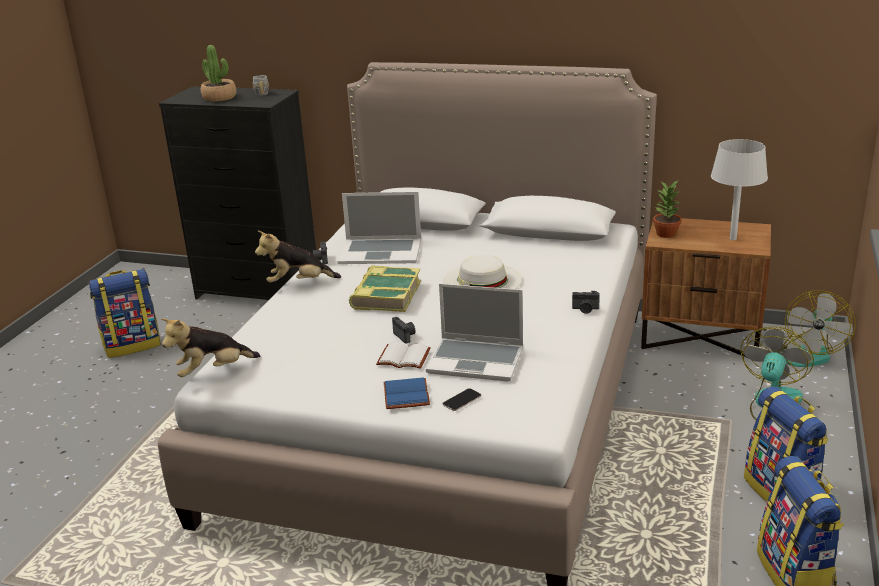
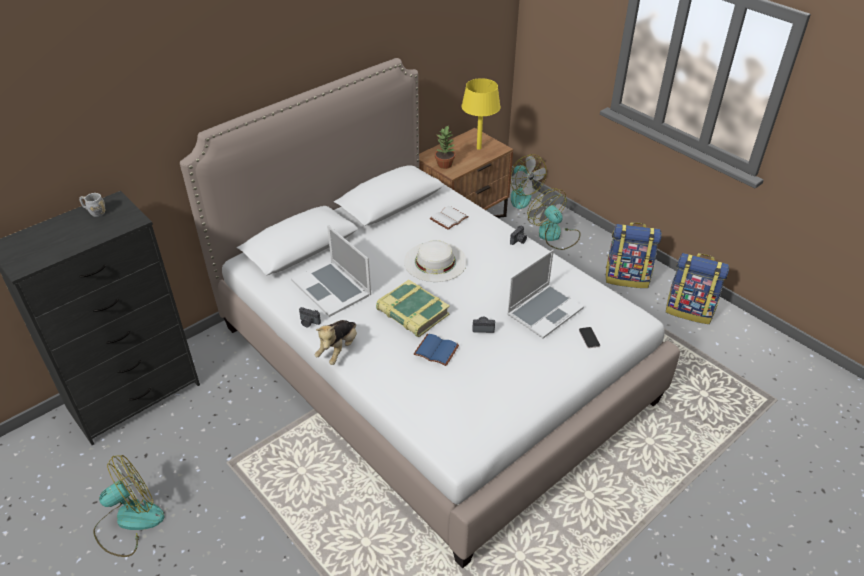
camera: 60 degrees left, 15 degrees up
backpack [89,269,161,358] -> fan [93,455,164,557]
plush toy [161,318,260,377] -> none
potted plant [201,45,237,102] -> none
laptop [337,192,421,264] -> laptop turned 105 degrees clockwise [291,225,371,317]
white book [376,342,431,369] -> white book moved to [430,206,469,230]
blue book [384,377,430,409] -> blue book moved to [414,334,459,366]
grey table lamp [711,139,768,240] -> yellow table lamp [462,78,501,150]

